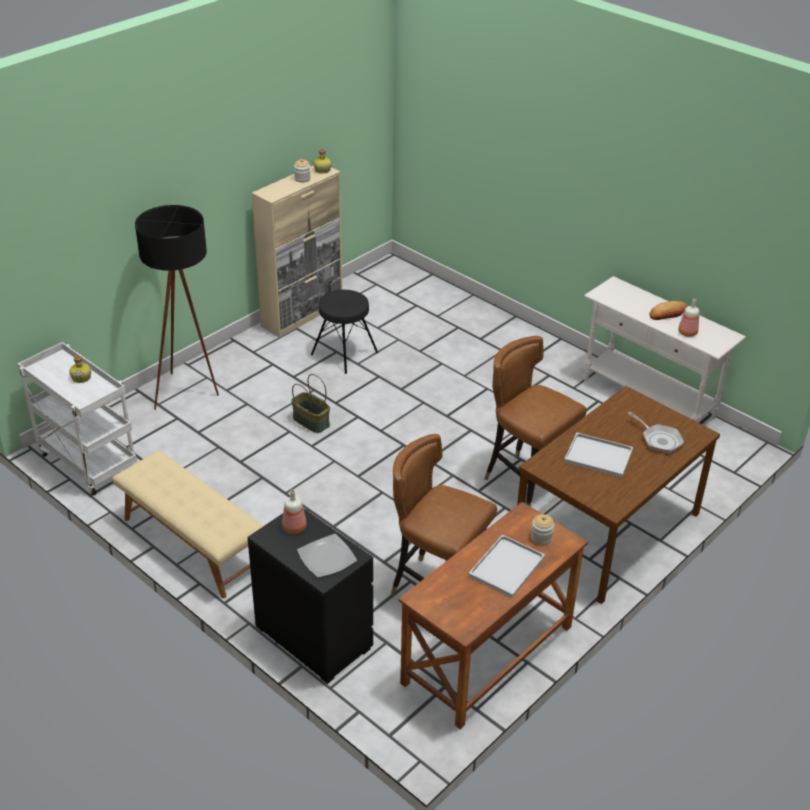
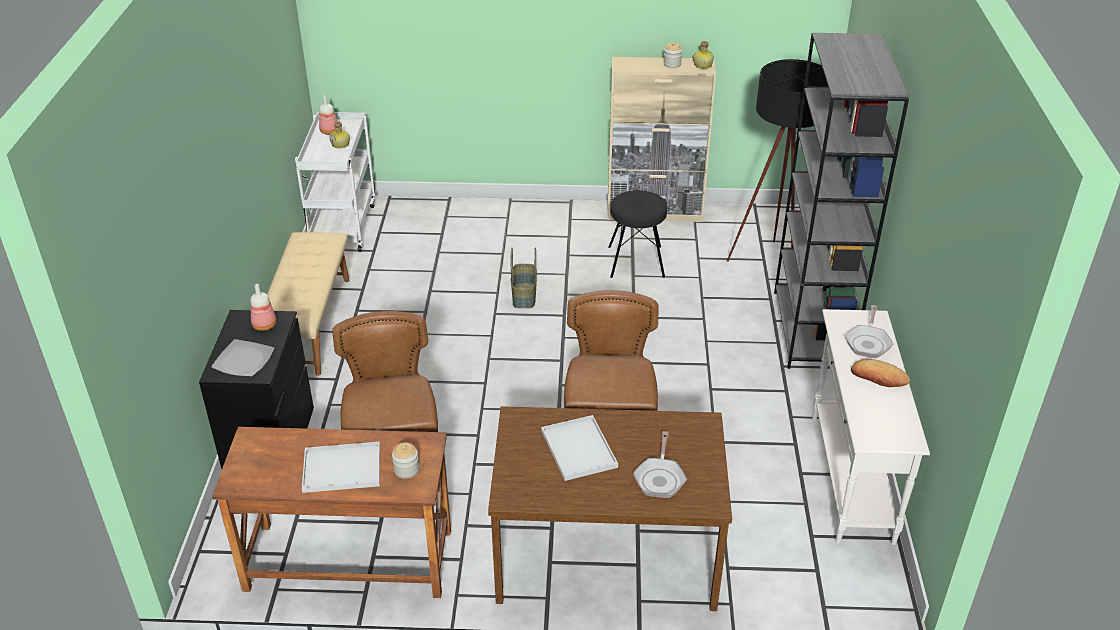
camera: 50 degrees right, 0 degrees up
black floor lamp [135,205,219,410] -> black floor lamp moved to [727,59,828,262]
bottle [678,299,699,337] -> bottle moved to [319,96,337,135]
none -> grey bookcase [774,33,909,369]
none -> frying pan [845,305,894,358]

